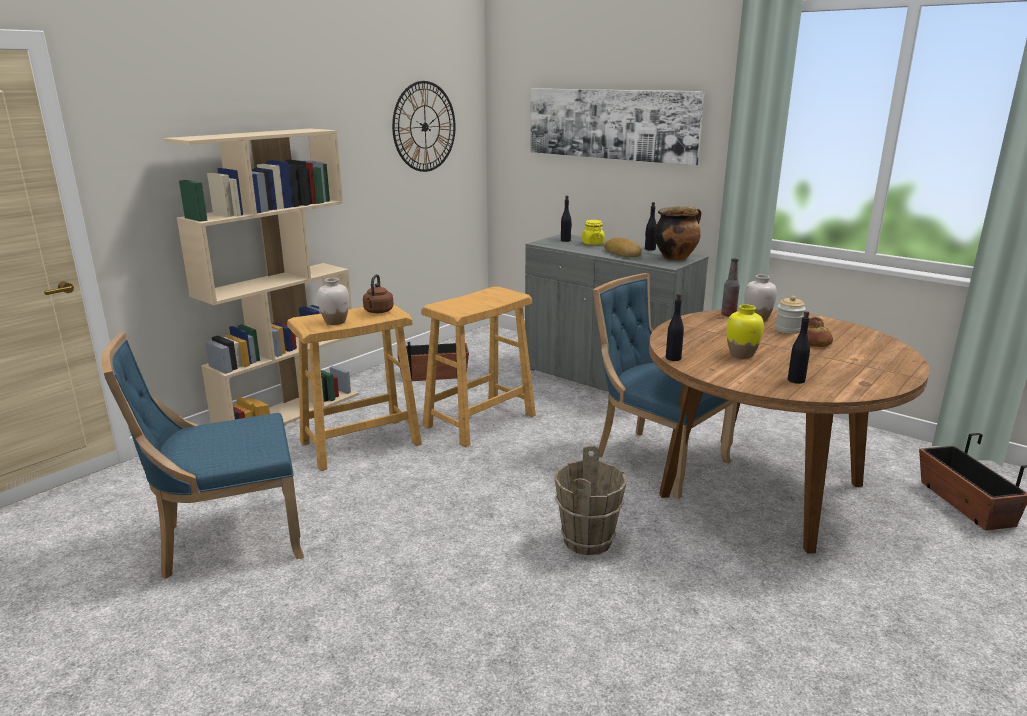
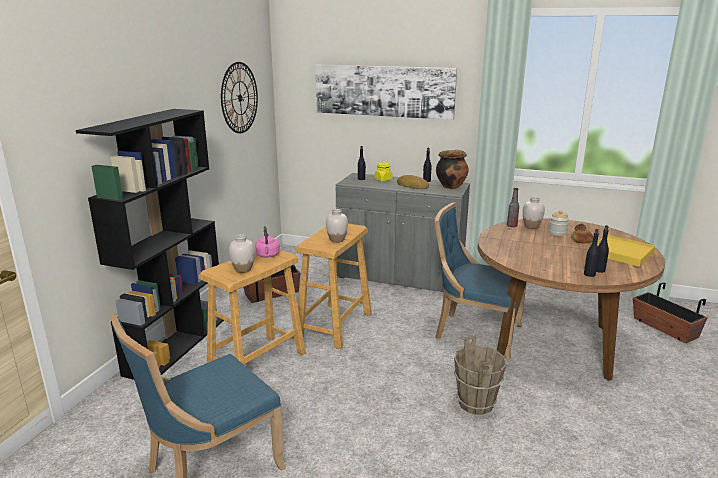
camera: 20 degrees left, 0 degrees up
beige bookcase [163,128,359,425] -> black bookcase [76,109,224,380]
brown kettle [363,274,394,313] -> pink kettle [255,226,280,258]
black bottle [666,294,684,361] -> black bottle moved to [584,229,599,277]
yellow vase [726,304,764,359] -> none
none -> white vase [326,209,348,243]
none -> yellow tray [597,235,655,267]

